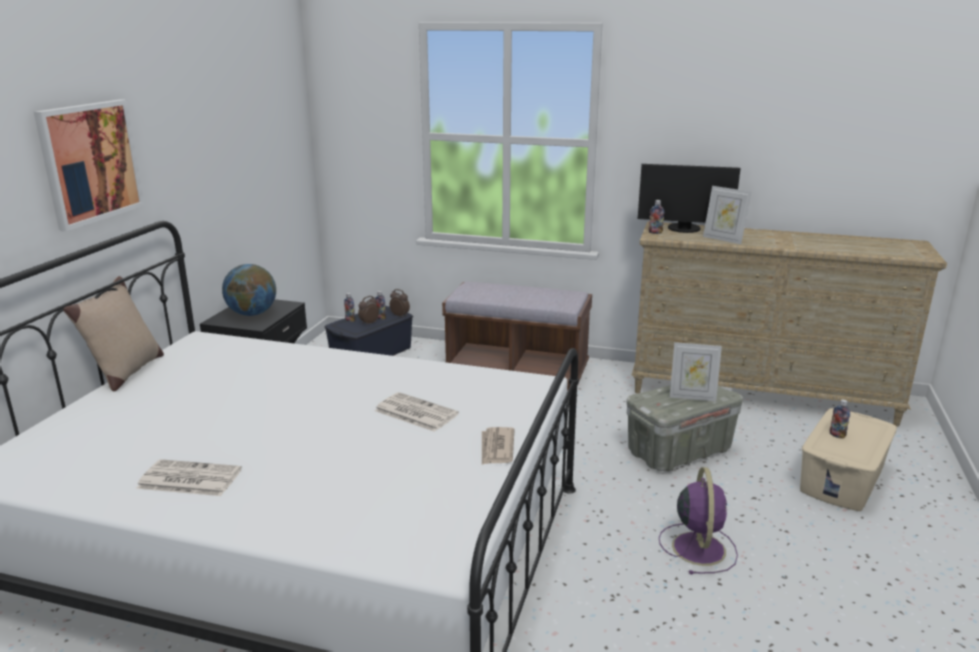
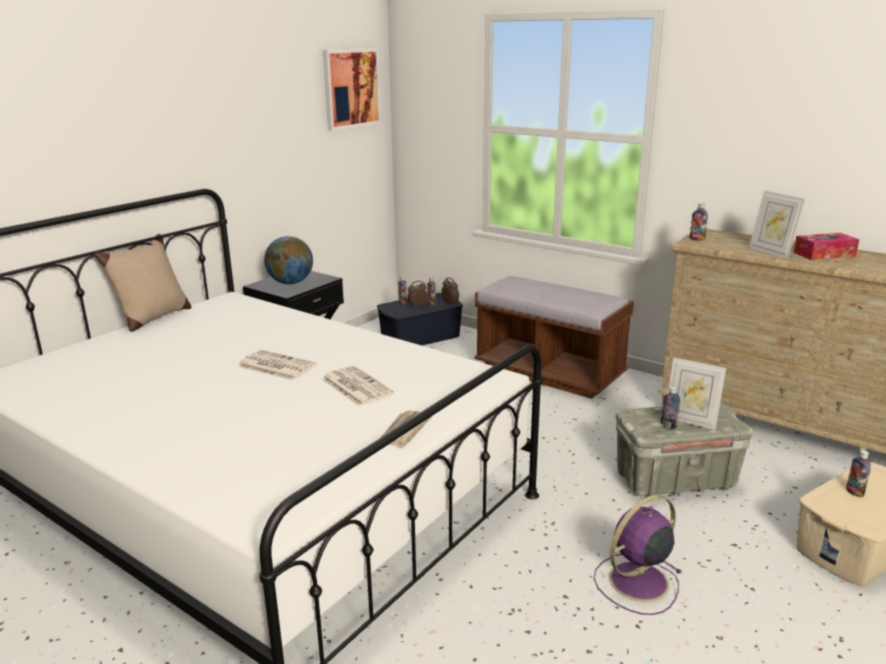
camera: 20 degrees right, 0 degrees up
picture [34,99,145,231] -> picture moved to [323,48,381,131]
newspaper [136,459,242,496] -> newspaper moved to [238,350,316,380]
monitor [638,164,741,233] -> none
purple fan [659,467,738,574] -> purple fan turned 150 degrees counterclockwise [594,495,681,615]
none -> bottle [661,386,680,429]
none -> tissue box [793,233,859,260]

